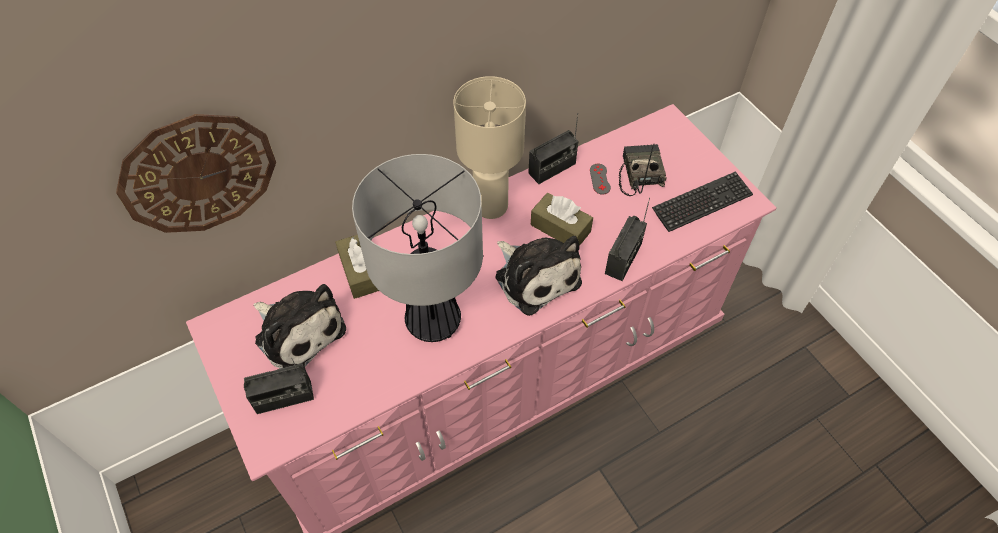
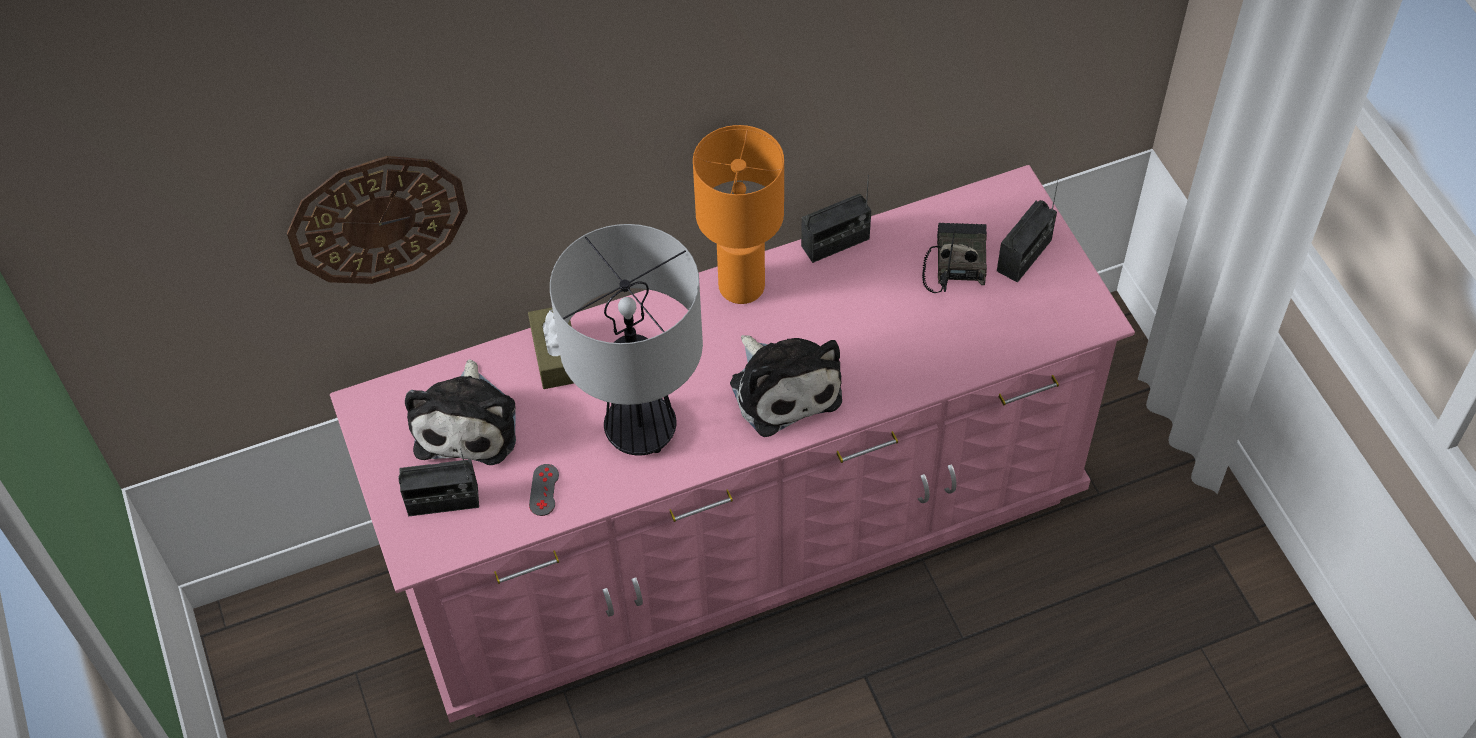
camera: 10 degrees right, 0 degrees up
plush toy [253,284,346,369] -> plush toy turned 45 degrees clockwise [405,359,516,465]
beige table lamp [454,76,526,219] -> orange table lamp [693,125,784,304]
brown tissue box [531,193,593,246] -> none
grey game controller [590,164,611,195] -> grey game controller moved to [529,464,559,516]
radio [605,198,650,281] -> radio moved to [997,178,1059,282]
keyboard [652,171,753,232] -> none

